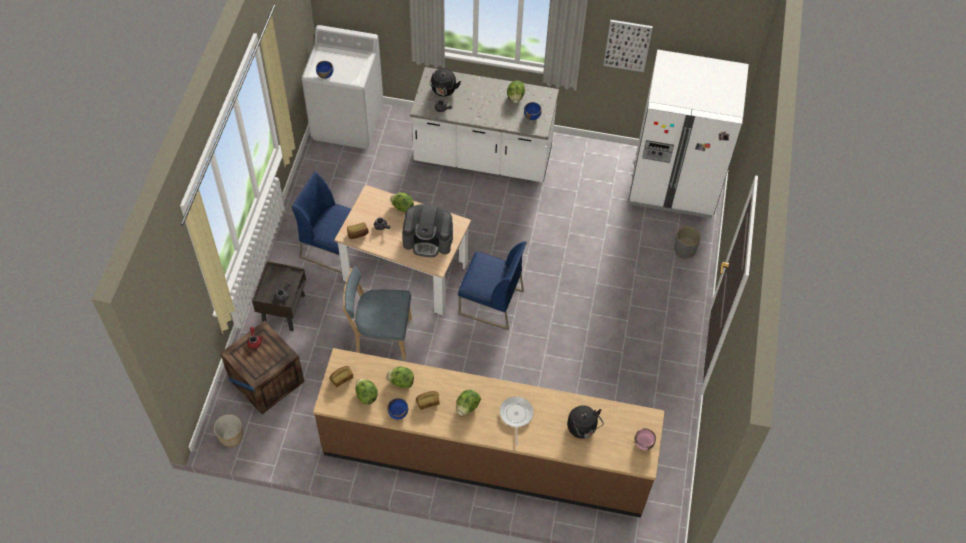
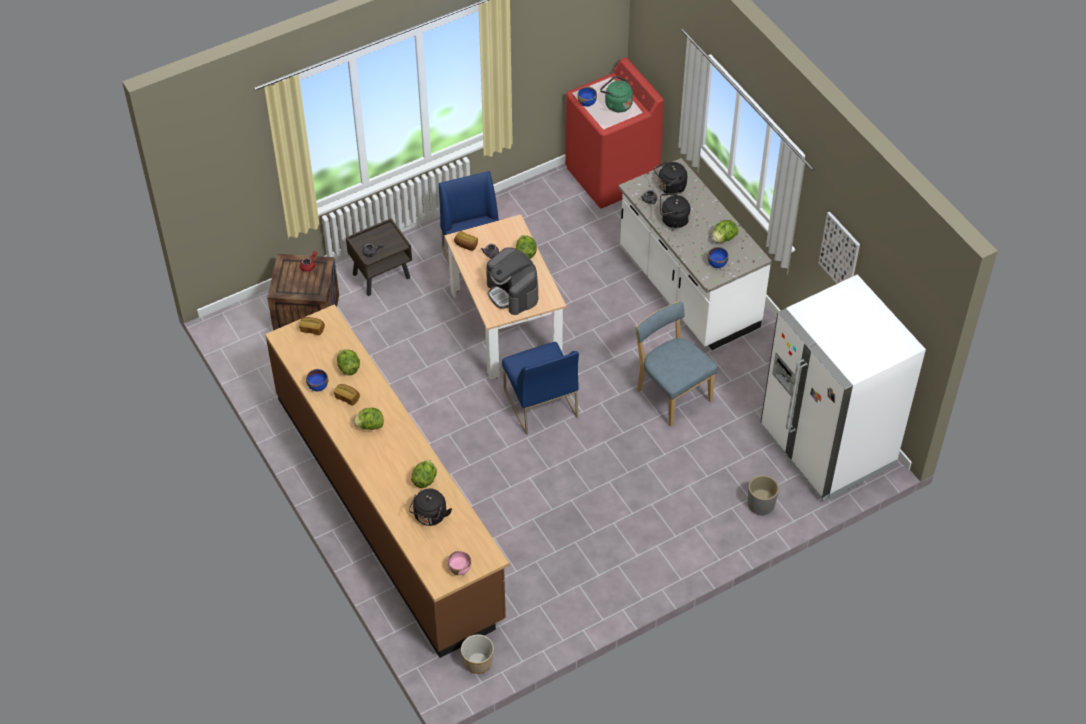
camera: 50 degrees right, 5 degrees down
planter [214,414,243,447] -> planter moved to [461,634,494,674]
white washing machine [302,25,384,149] -> red washing machine [565,58,664,209]
blue chair [343,266,412,359] -> blue chair moved to [635,302,718,426]
lettuce [355,379,378,405] -> lettuce moved to [411,460,437,488]
frying pan [500,396,533,445] -> none
none -> green kettle [600,76,633,112]
none -> black kettle [660,193,691,228]

